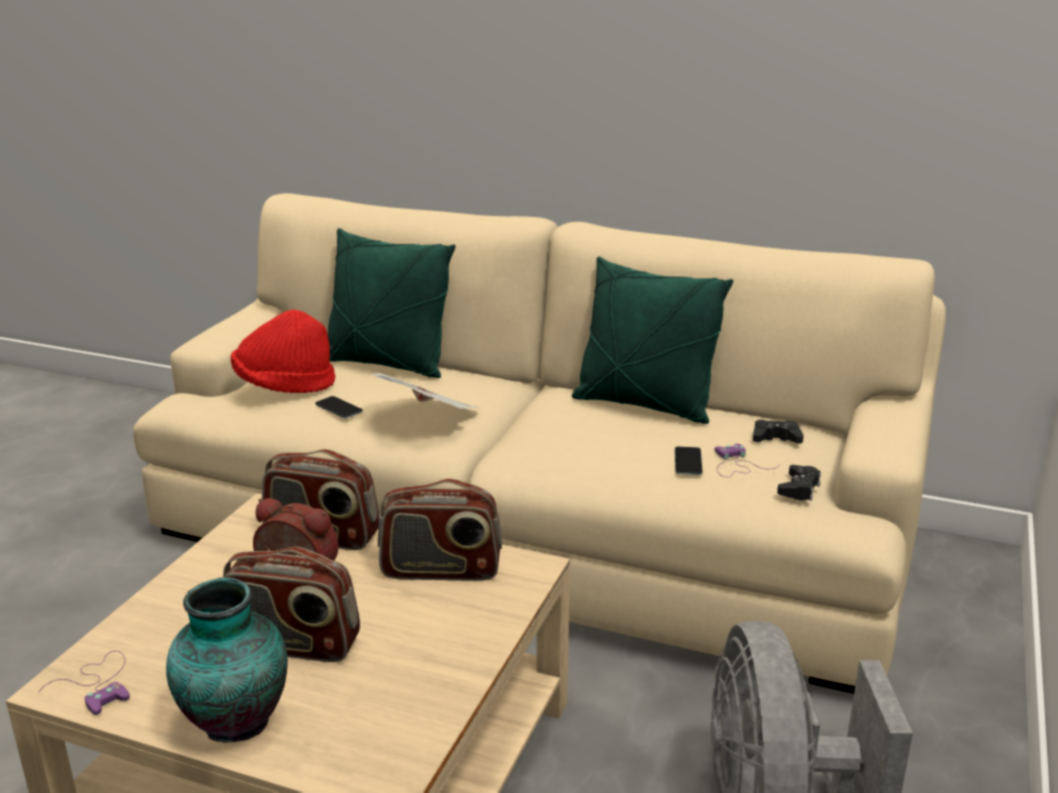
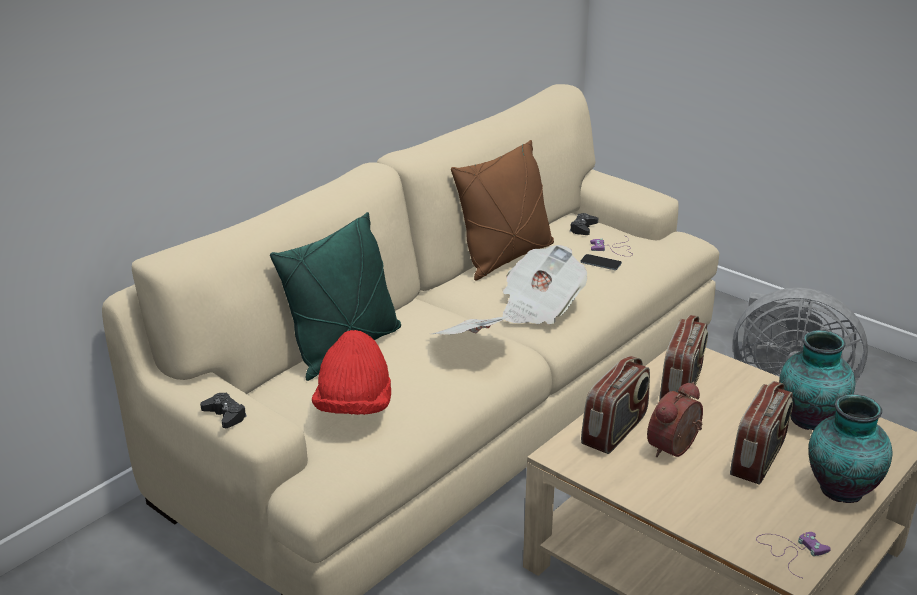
camera: 70 degrees left, 5 degrees up
phone [315,396,363,418] -> none
green pillow [572,256,733,424] -> brown pillow [451,140,554,281]
black game controller [777,465,821,501] -> black game controller moved to [200,393,247,428]
none -> newspaper [502,245,587,325]
none -> vase [779,330,855,430]

